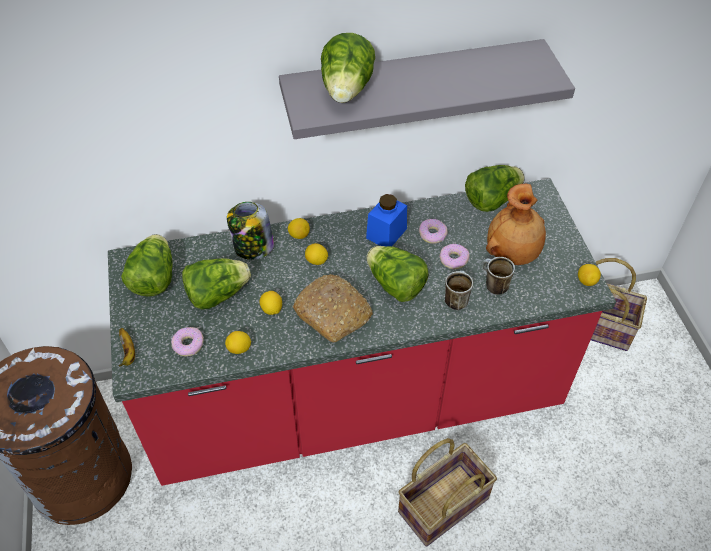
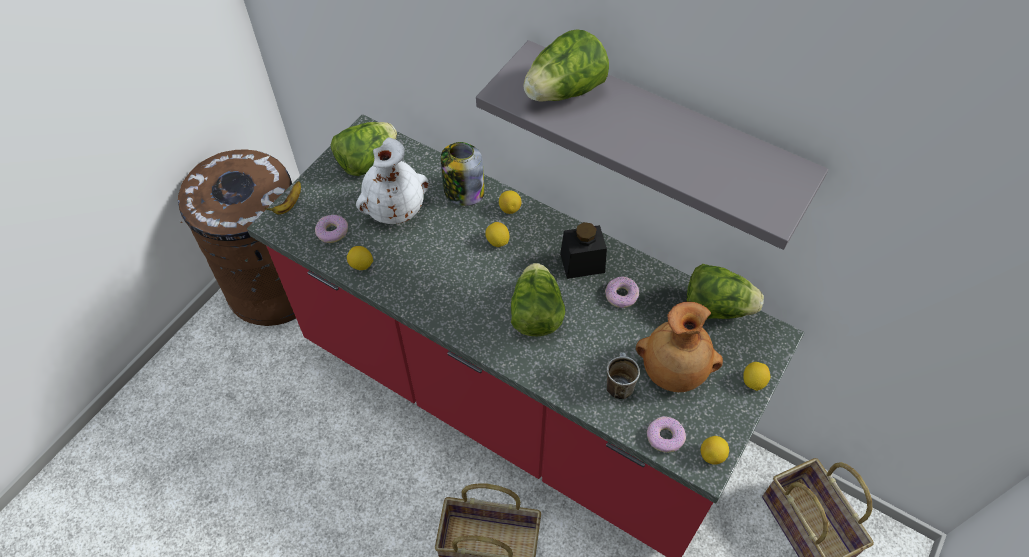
camera: 45 degrees right, 5 degrees up
lettuce [182,258,251,309] -> white vase [356,138,429,224]
lemon [260,291,282,315] -> lemon moved to [743,362,770,391]
bread [292,274,373,343] -> none
blue jar [366,194,407,246] -> black jar [560,222,607,279]
donut [439,243,469,269] -> donut moved to [647,416,686,452]
mug [445,270,473,310] -> none

